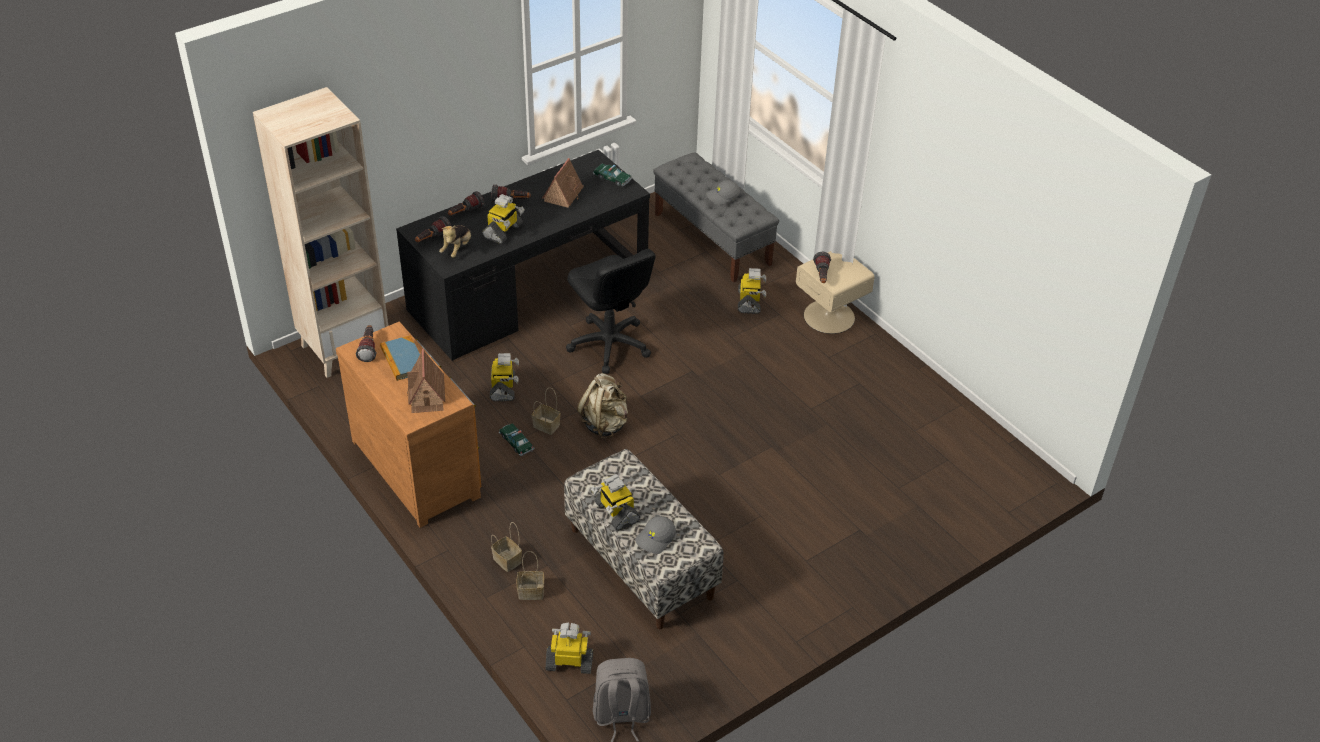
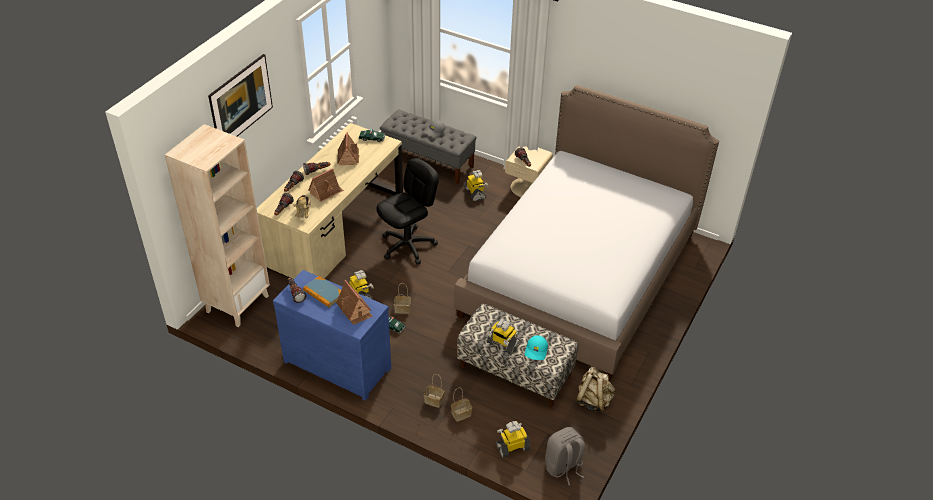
camera: 25 degrees left, 0 degrees up
brown dresser [336,322,481,528] -> blue dresser [273,270,391,401]
black desk [396,150,650,361] -> beige desk [257,123,403,279]
toy robot [482,194,525,244] -> toy house [308,168,344,202]
black office chair [566,249,656,374] -> black office chair turned 75 degrees counterclockwise [376,158,439,265]
beige backpack [577,373,628,438] -> beige backpack moved to [576,367,615,413]
grey cap [635,516,676,554] -> turquoise cap [525,335,548,360]
none -> picture [208,54,273,137]
none -> bed [454,85,719,381]

